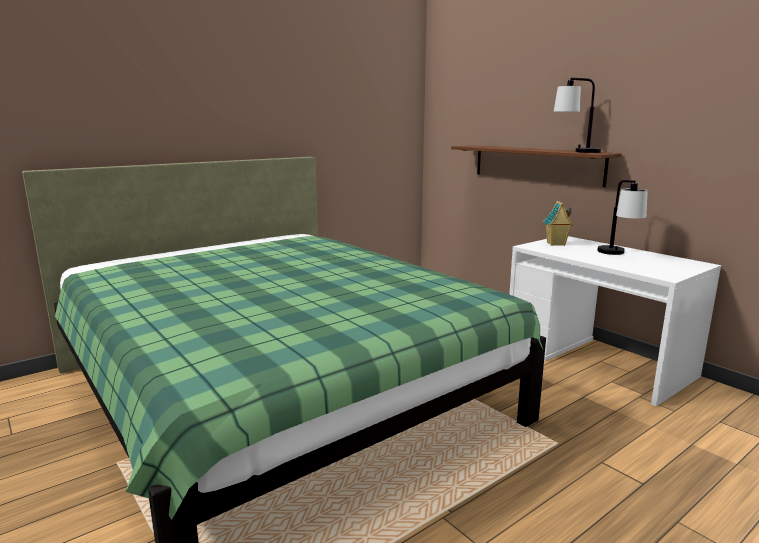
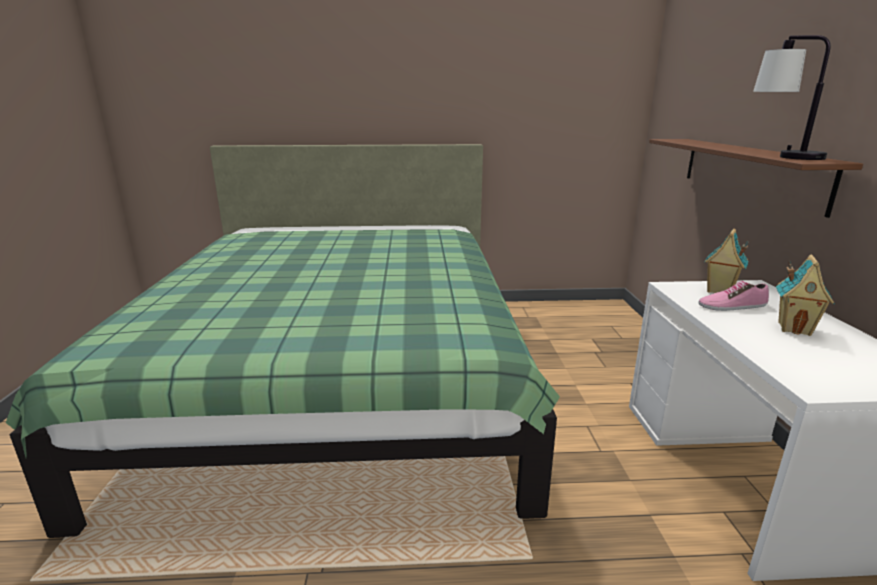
camera: 35 degrees right, 5 degrees up
table lamp [597,180,648,255] -> toy house [776,255,835,336]
none -> shoe [698,281,769,311]

